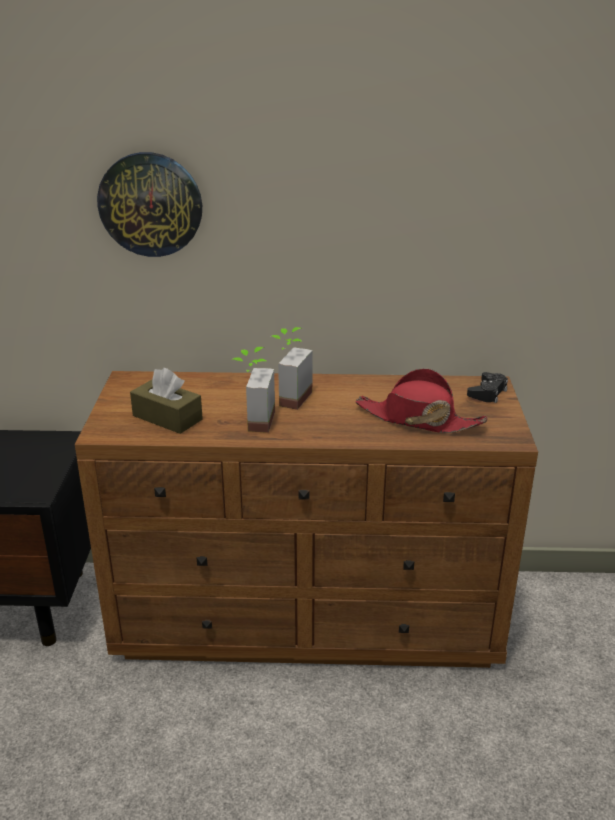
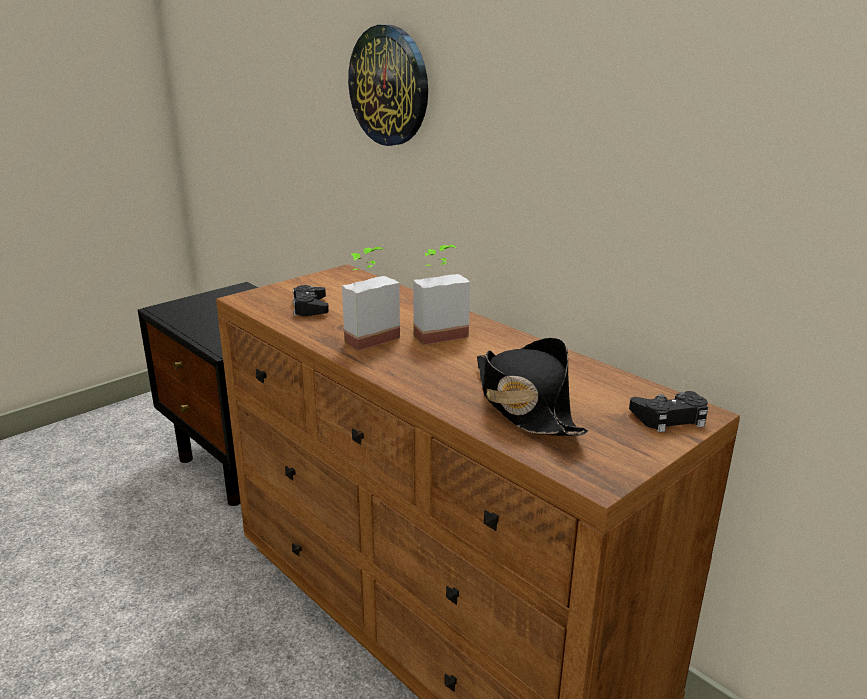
camera: 45 degrees right, 5 degrees down
brown tissue box [130,368,203,434] -> black game controller [293,285,329,316]
red hat [355,368,487,433] -> black hat [477,338,589,436]

